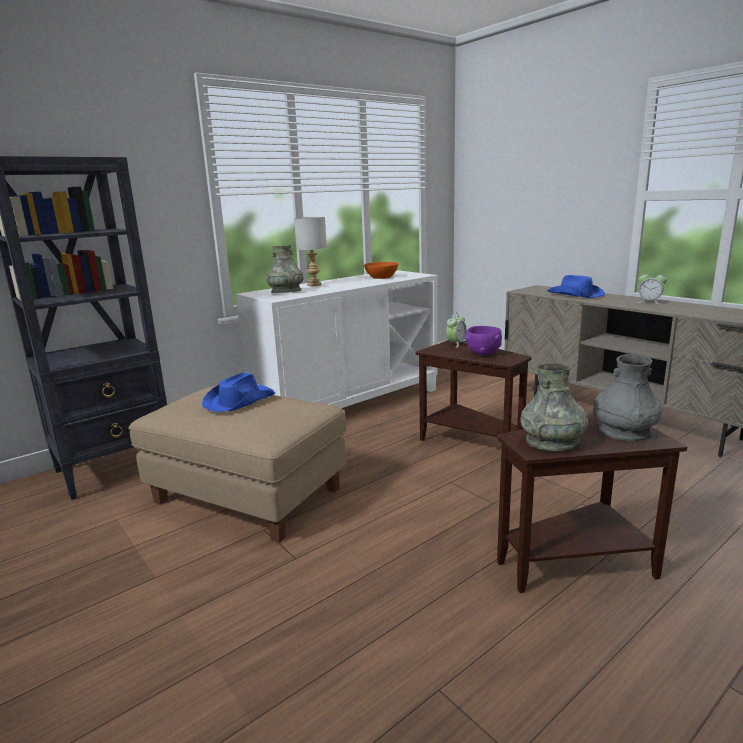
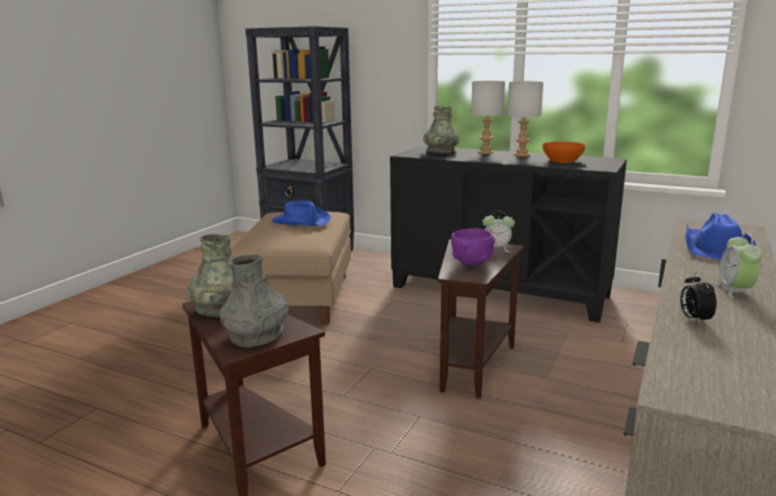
camera: 65 degrees right, 0 degrees up
white cabinet [236,270,438,408] -> black cabinet [390,146,627,323]
none -> grey table lamp [507,81,543,157]
none -> alarm clock [680,271,717,324]

